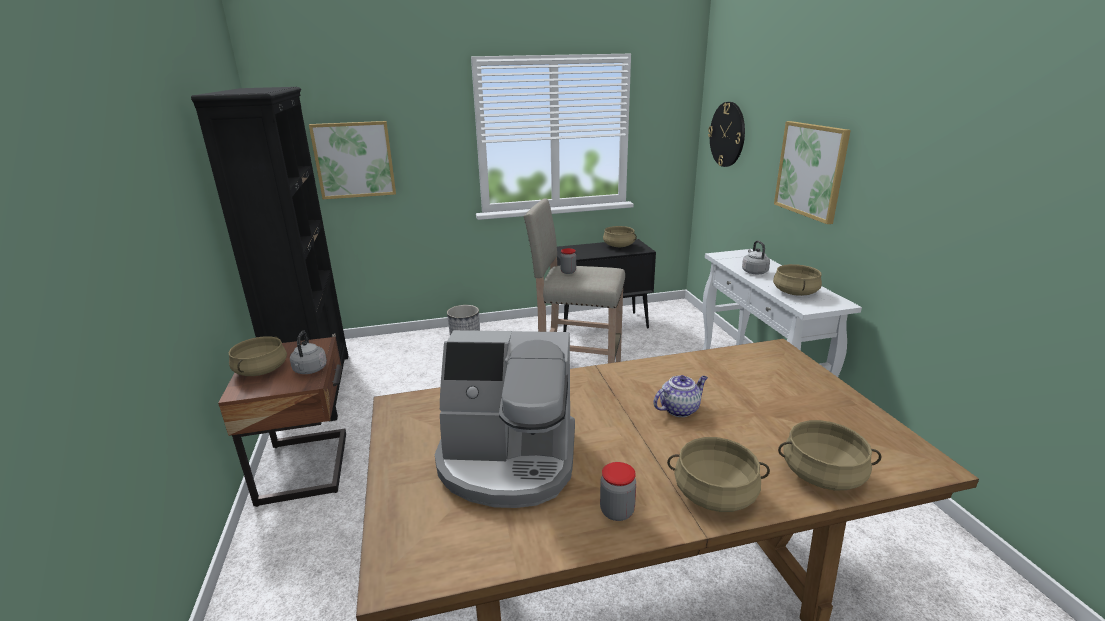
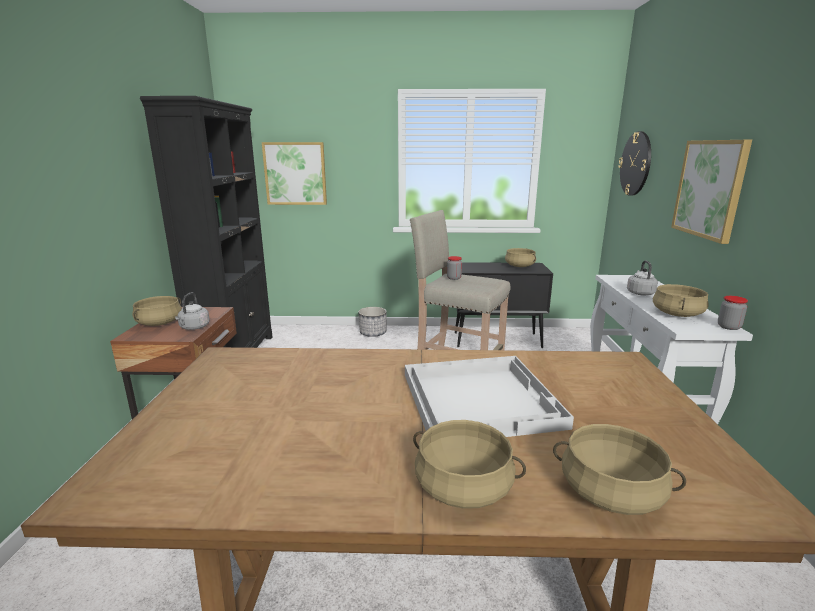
camera: 15 degrees right, 5 degrees down
coffee machine [435,330,575,508] -> none
jar [600,462,636,521] -> jar moved to [718,296,748,330]
teapot [653,375,708,417] -> white tray [405,356,574,437]

